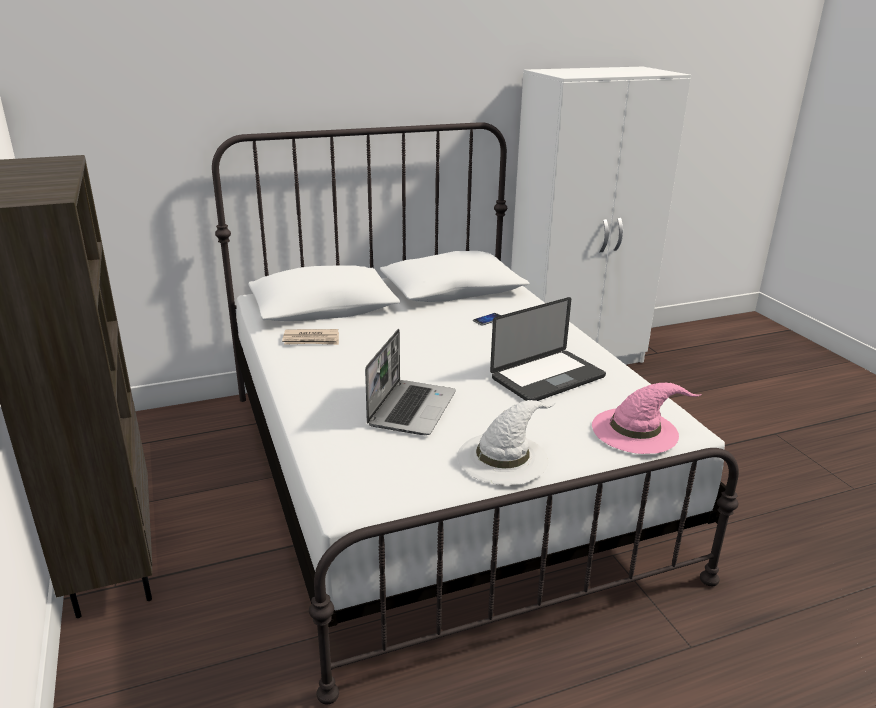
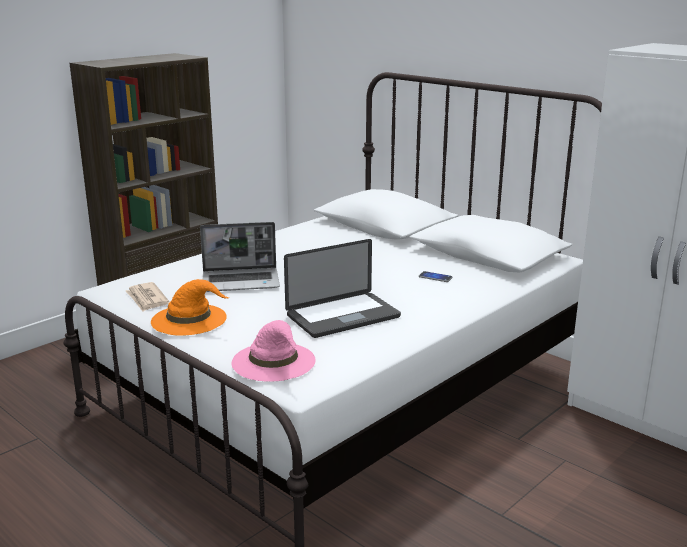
camera: 65 degrees right, 5 degrees down
newspaper [282,329,339,345] -> newspaper moved to [126,282,169,312]
white hat [457,400,555,485] -> orange hat [151,279,230,336]
laptop [490,297,606,401] -> laptop turned 60 degrees counterclockwise [284,239,401,338]

